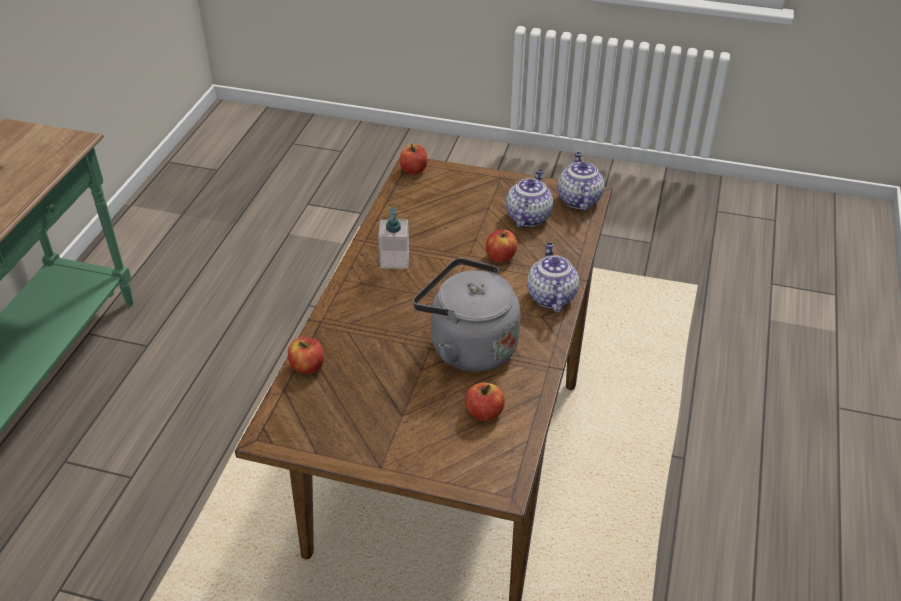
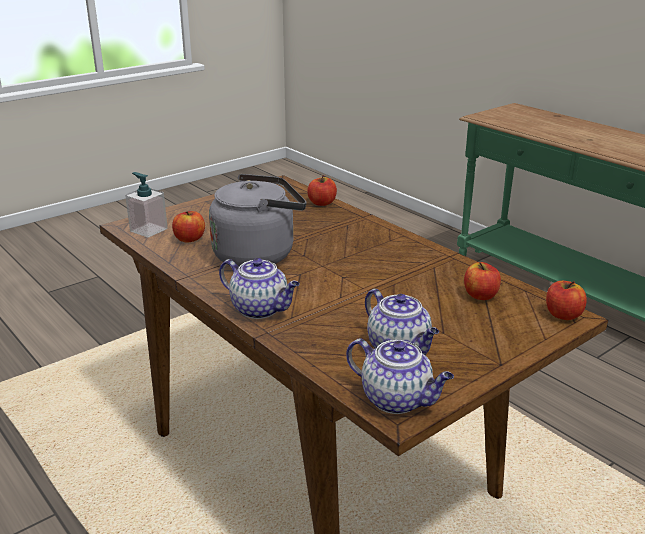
camera: 125 degrees right, 15 degrees down
soap dispenser [378,207,409,269] -> soap dispenser moved to [125,172,168,238]
apple [486,229,517,262] -> apple moved to [464,262,501,300]

